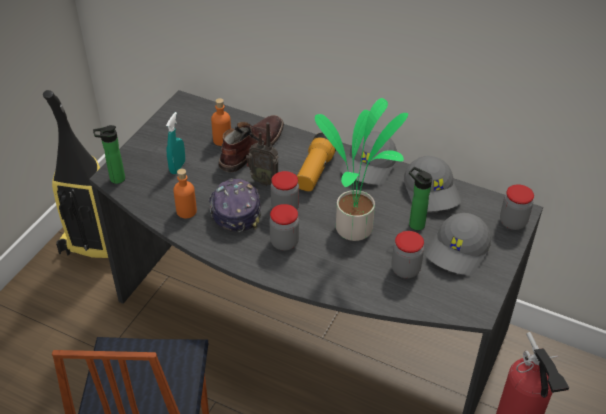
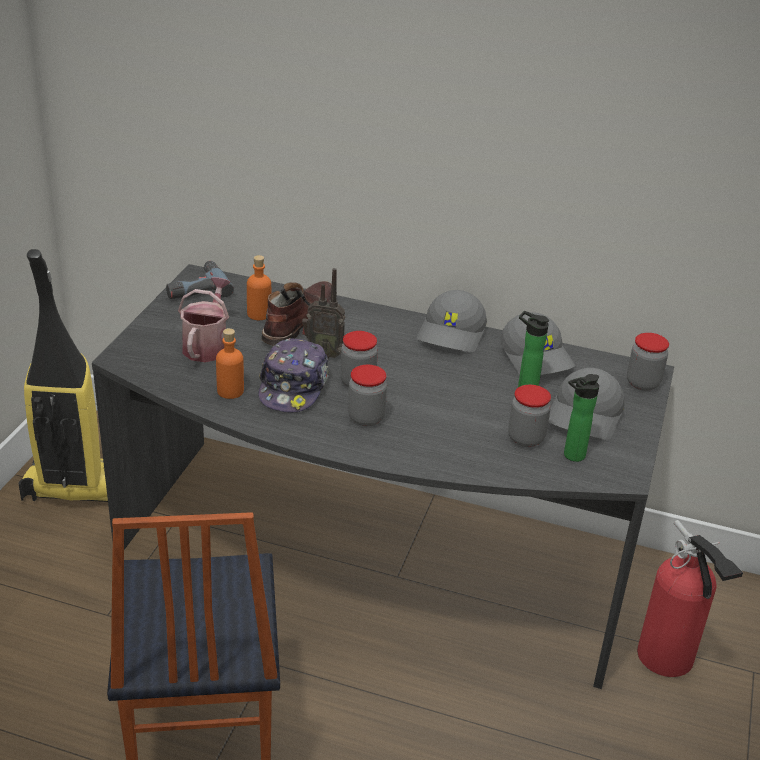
camera: 10 degrees left, 10 degrees down
bottle [93,125,125,184] -> bottle moved to [564,374,599,462]
turquoise spray bottle [166,112,185,174] -> watering can [178,277,230,362]
cap [208,178,261,233] -> cap turned 150 degrees counterclockwise [258,338,329,412]
flashlight [297,133,336,191] -> none
potted plant [315,98,408,241] -> none
none -> power drill [166,261,234,299]

